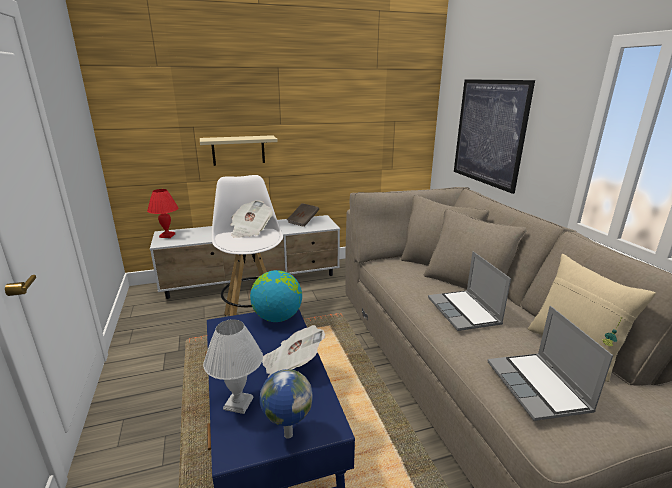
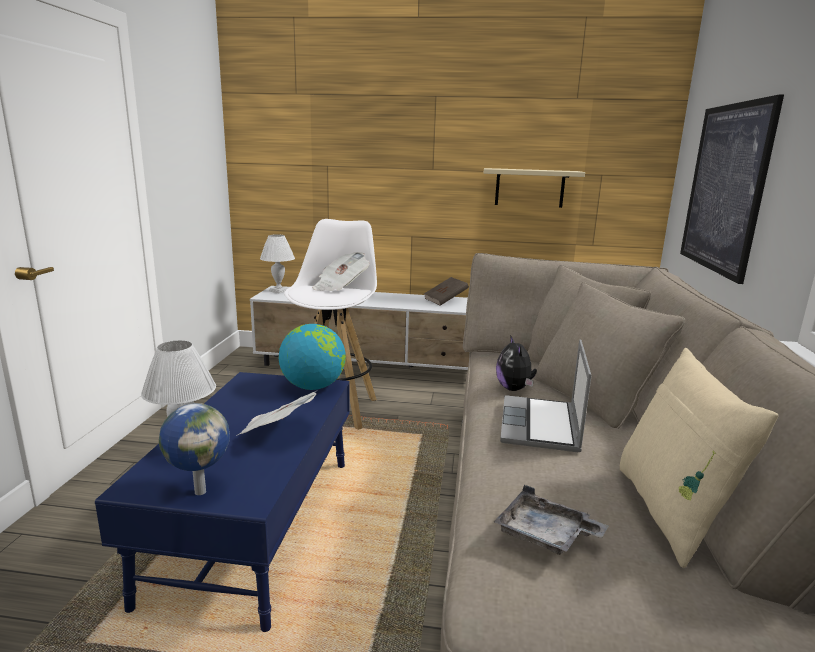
camera: 25 degrees right, 5 degrees down
red table lamp [147,189,178,238] -> white table lamp [260,234,295,293]
beige shelf [200,135,278,166] -> beige shelf moved to [484,168,585,208]
laptop [488,306,613,421] -> grey tray [494,485,608,555]
none -> plush toy [496,335,537,391]

